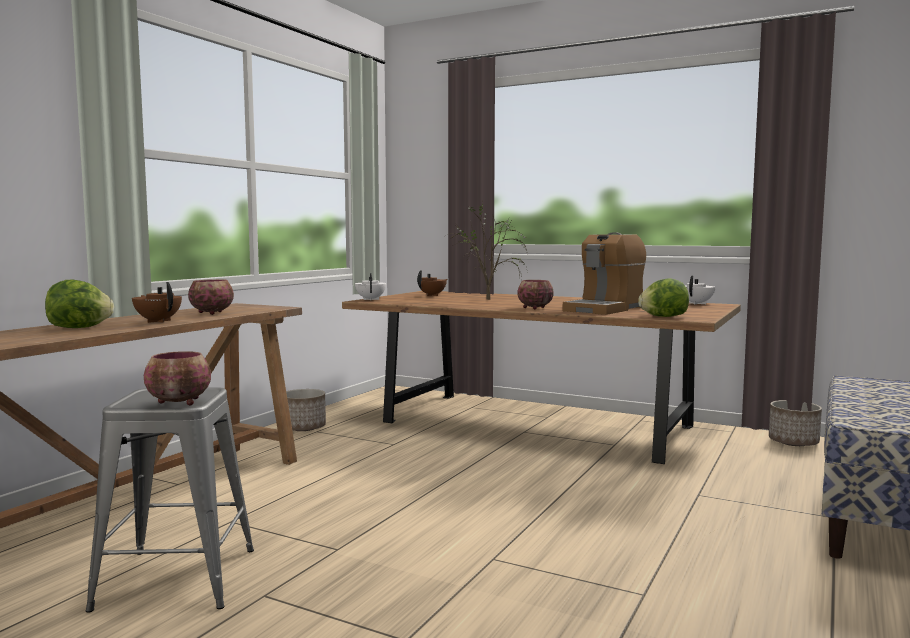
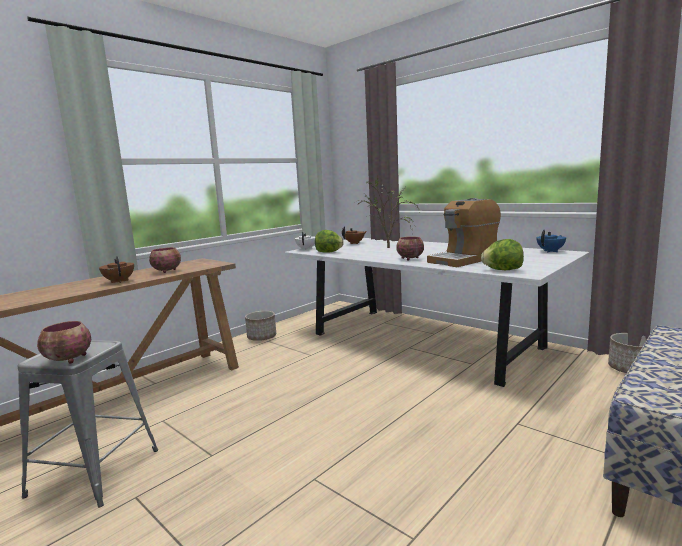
camera: 15 degrees right, 5 degrees up
lettuce [45,279,114,328] -> lettuce moved to [315,230,344,253]
brown dining table [342,291,741,464] -> white dining table [285,238,589,387]
white teapot [685,275,715,304] -> blue teapot [536,229,566,252]

